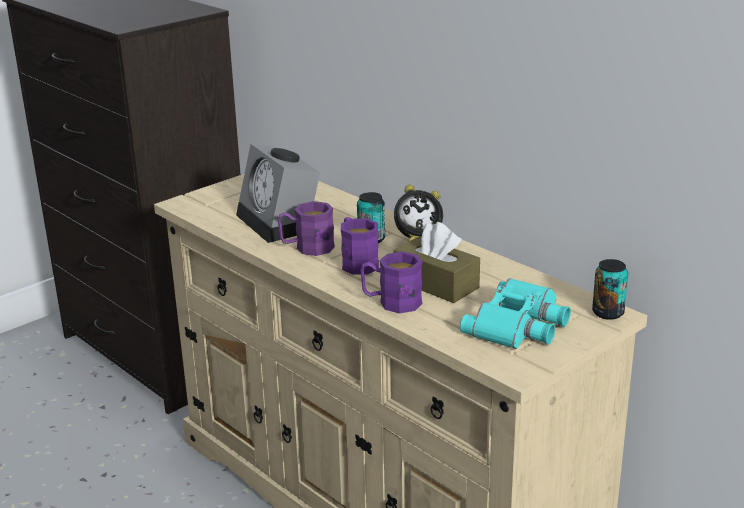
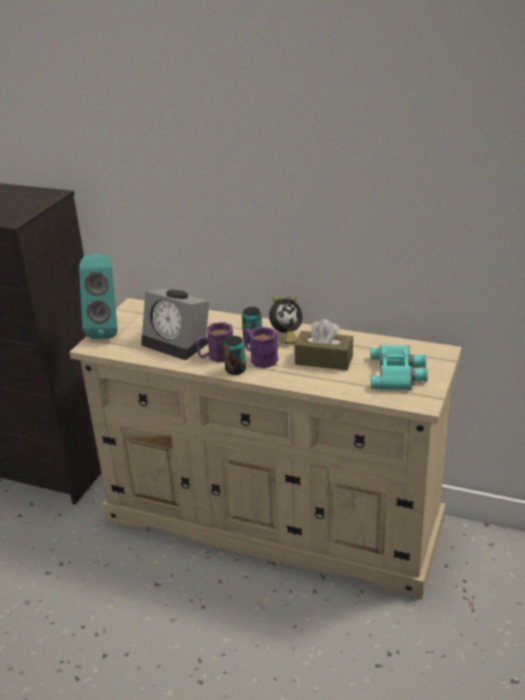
camera: 25 degrees left, 5 degrees up
purple mug [360,252,422,313] -> none
can [592,259,628,320] -> can moved to [223,336,246,375]
none -> turquoise speaker [79,254,118,339]

